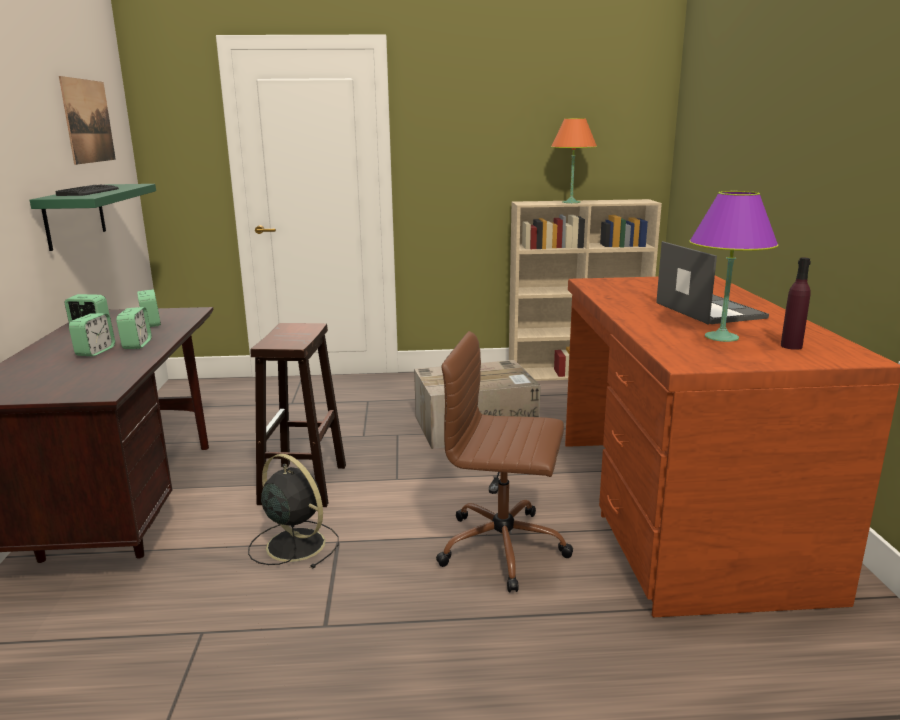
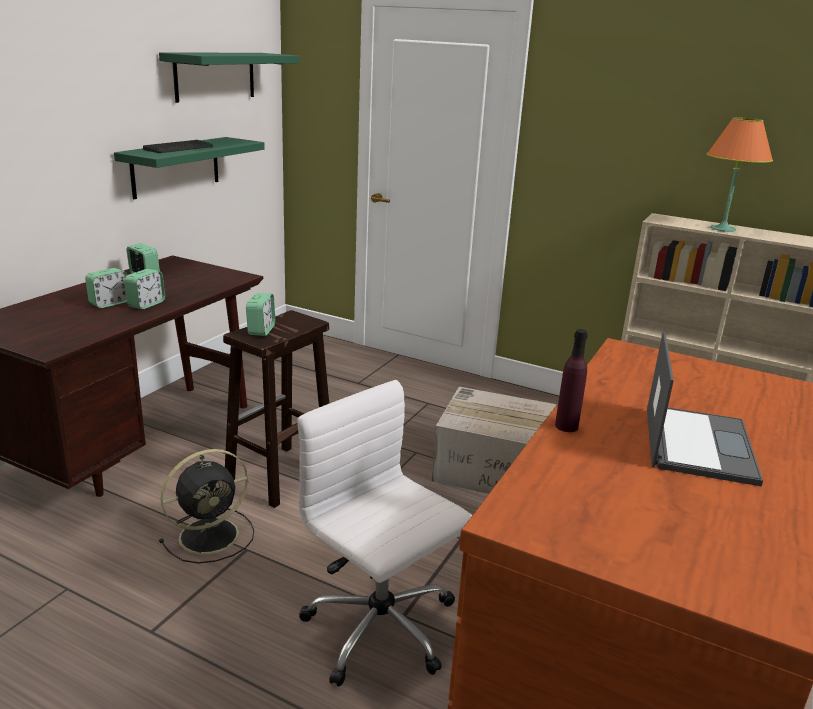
camera: 30 degrees right, 5 degrees up
picture [59,76,116,165] -> green shelf [159,52,300,103]
alarm clock [137,289,161,327] -> alarm clock moved to [246,293,275,336]
black fan [248,454,339,569] -> black fan turned 75 degrees clockwise [159,449,254,564]
brown office chair [436,331,573,593] -> white office chair [297,380,472,687]
purple table lamp [689,191,779,342] -> none
purple bottle [781,257,811,350] -> purple bottle moved to [555,329,588,432]

